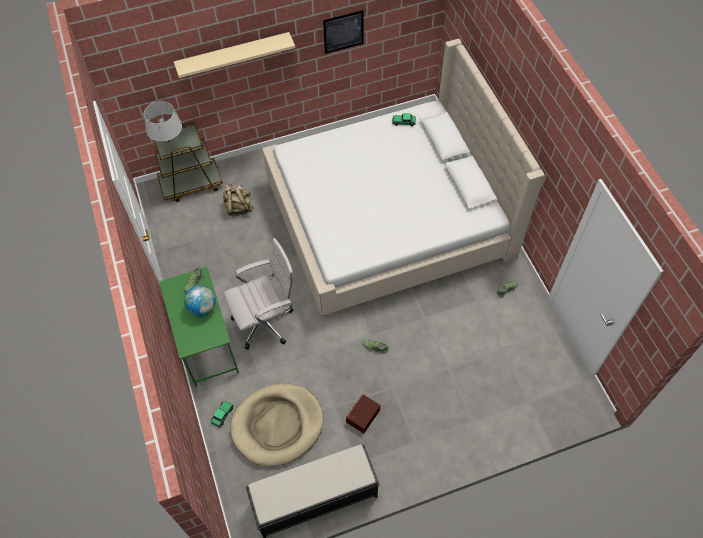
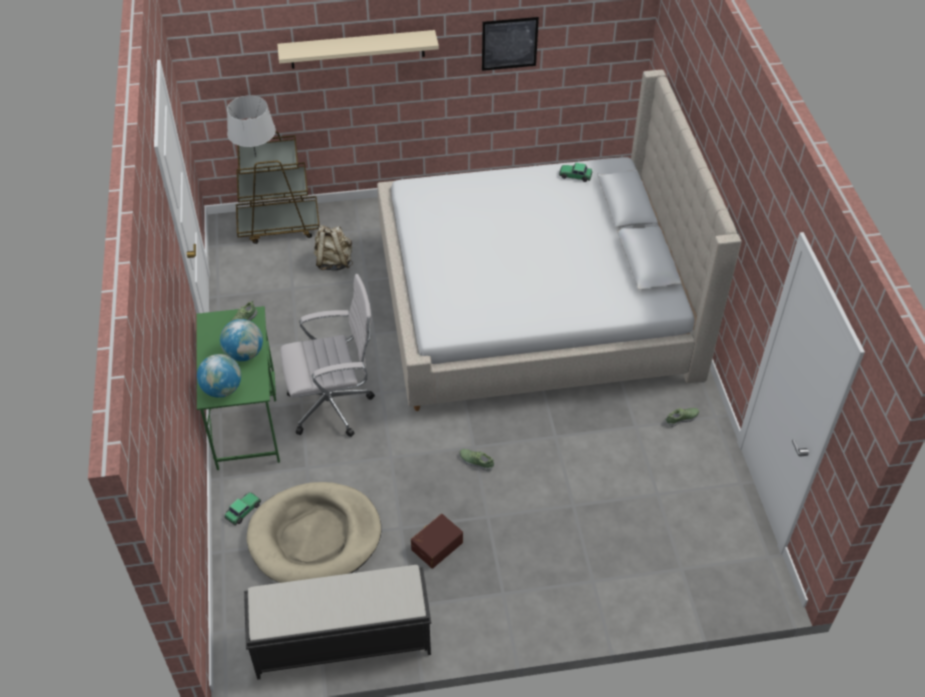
camera: 10 degrees right, 10 degrees down
none -> globe [197,354,241,398]

